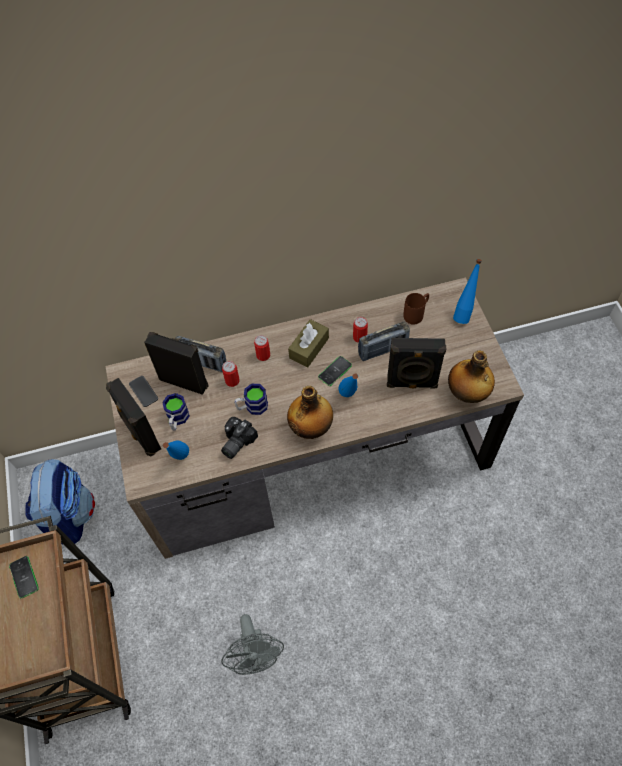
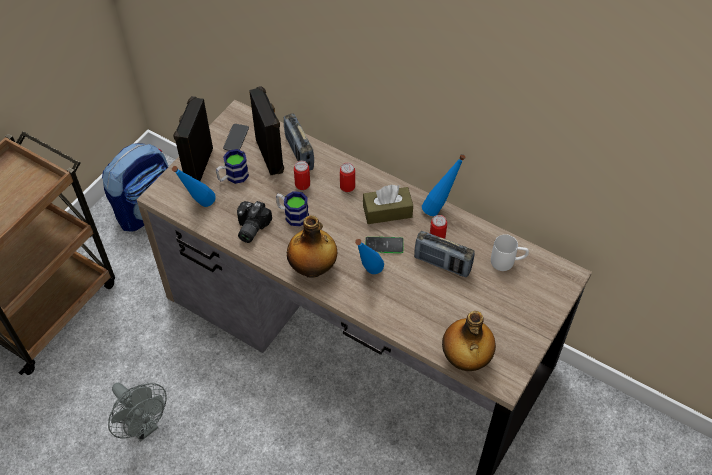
camera: 45 degrees right, 5 degrees down
phone [9,556,39,599] -> none
camera [221,417,258,459] -> camera turned 60 degrees counterclockwise [237,201,272,243]
grey fan [221,614,284,675] -> grey fan turned 75 degrees counterclockwise [108,383,167,441]
black speaker [387,338,446,389] -> none
brown mug [403,293,429,325] -> white mug [491,234,529,271]
blue bottle [453,259,482,324] -> blue bottle moved to [422,154,466,216]

